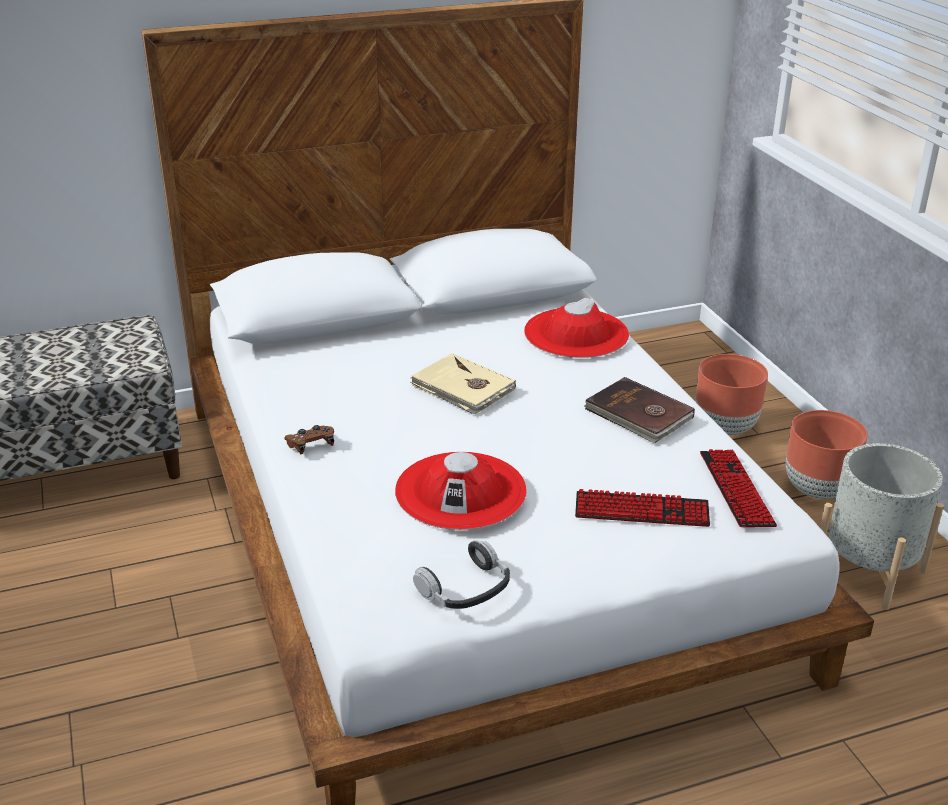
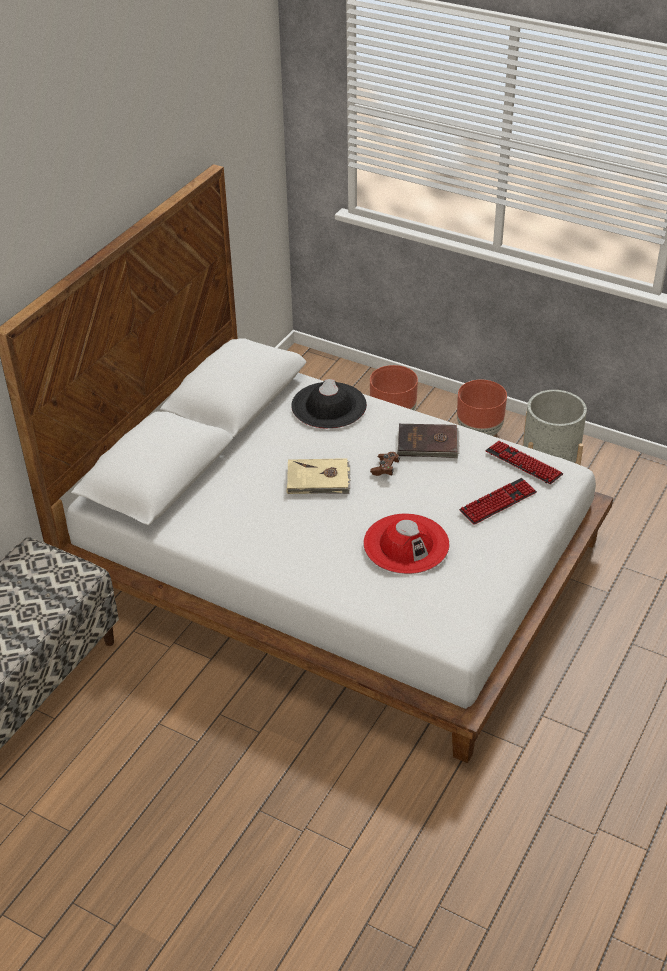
camera: 40 degrees left, 10 degrees up
brown game controller [284,425,334,454] -> brown game controller moved to [370,452,400,476]
headphones [413,540,510,609] -> none
red hat [524,297,629,358] -> black hat [291,379,367,429]

